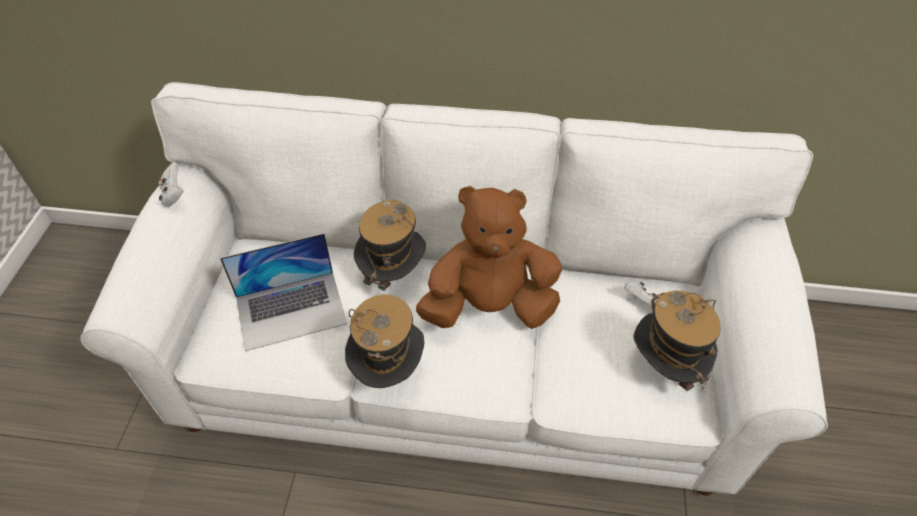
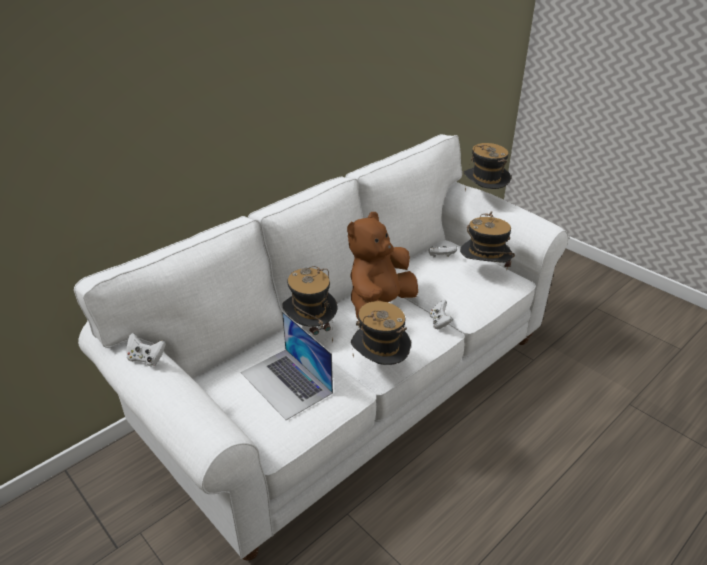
camera: 50 degrees left, 15 degrees down
laptop [220,233,347,351] -> laptop turned 120 degrees clockwise [241,311,333,420]
none -> white game controller [430,300,453,329]
none -> hat [464,143,511,191]

